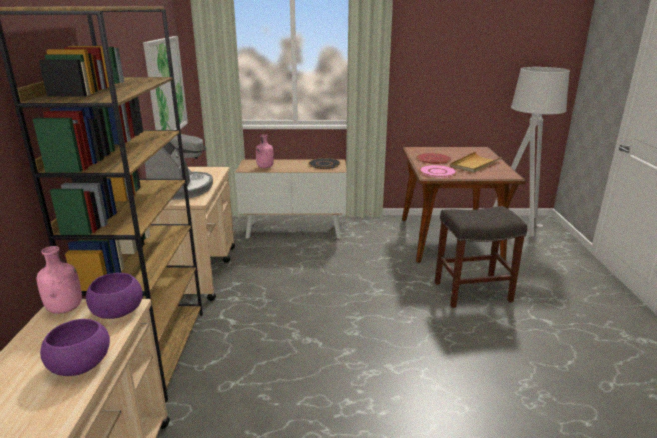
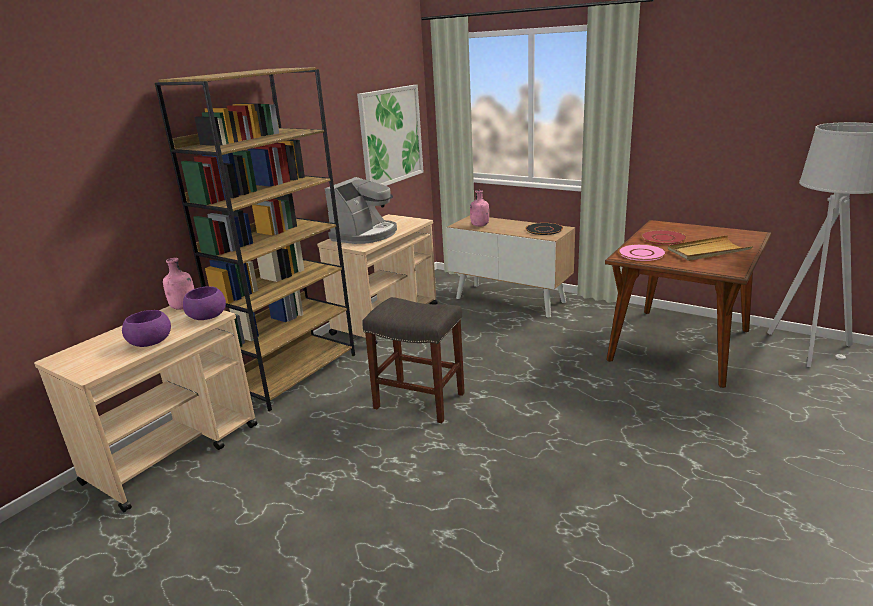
camera: 35 degrees right, 0 degrees up
grey stool [435,206,527,308] -> grey stool moved to [362,297,465,423]

